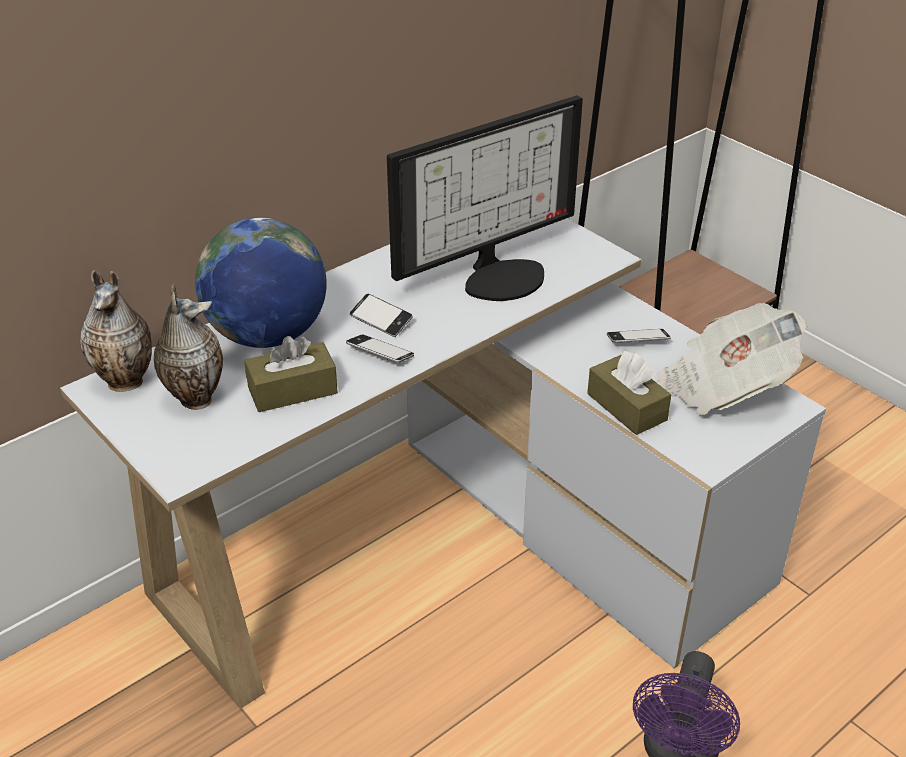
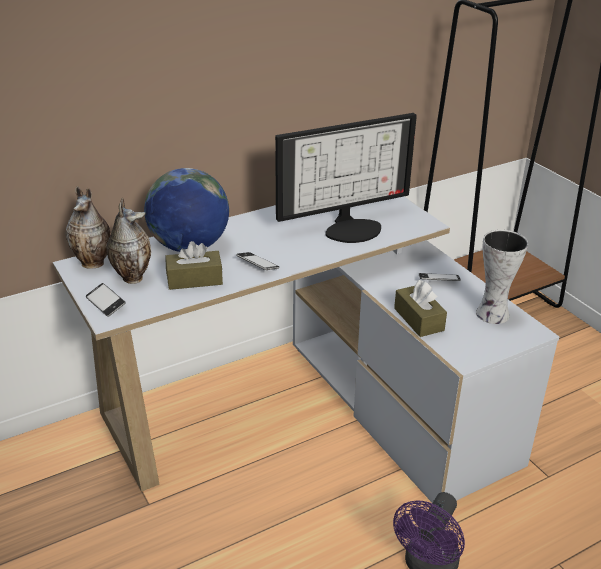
camera: 10 degrees right, 5 degrees down
phone [350,294,413,337] -> phone moved to [86,283,126,317]
newspaper [657,303,807,415] -> vase [476,230,528,324]

